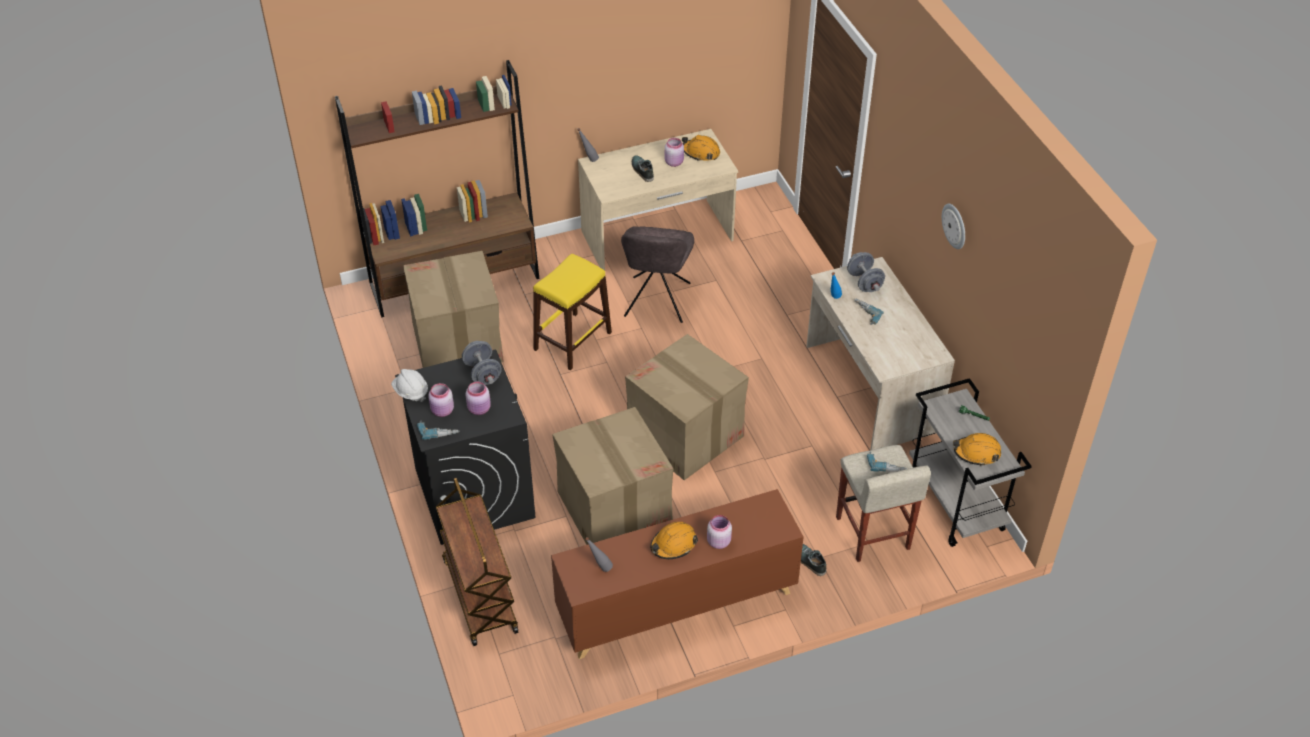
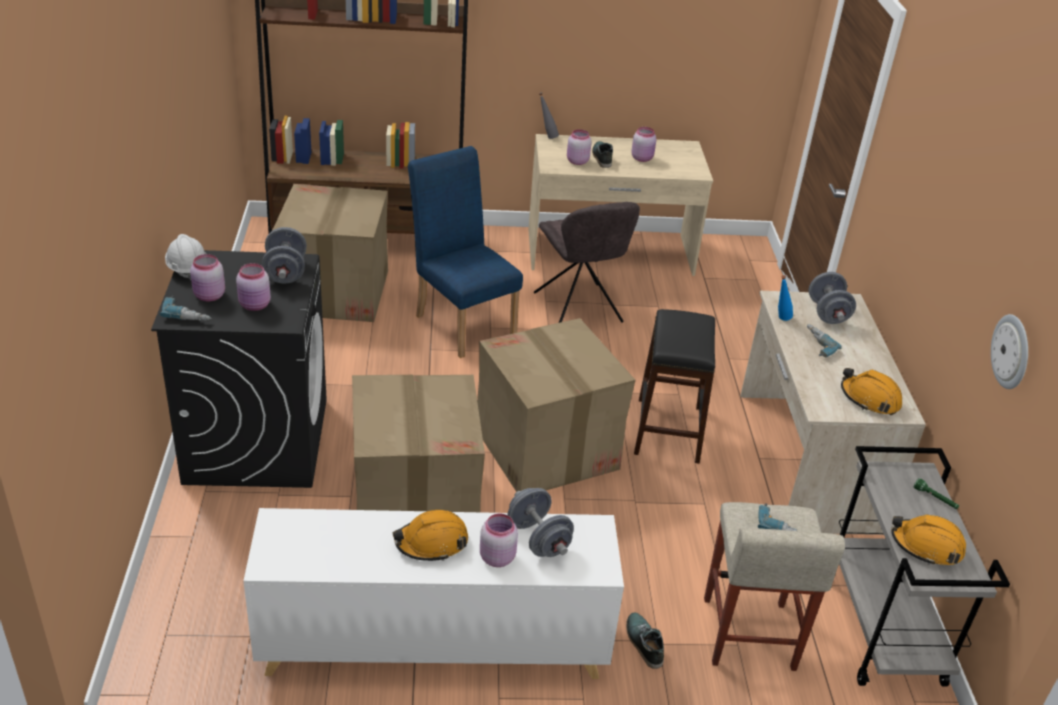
camera: 15 degrees right, 10 degrees down
brown cart [436,478,518,646] -> none
yellow stool [533,254,612,370] -> blue chair [408,146,523,358]
brown cabinet [551,489,804,659] -> white cabinet [243,508,624,679]
grey bottle [585,537,613,572] -> none
grey chair [621,226,694,323] -> grey chair turned 45 degrees counterclockwise [534,202,640,323]
orange hard hat [682,135,720,161] -> orange hard hat moved to [841,368,902,415]
wall clock [942,204,965,249] -> wall clock moved to [991,314,1028,389]
none -> grey dumbbell [507,488,574,557]
none -> pink jar [567,129,592,165]
none -> black stool [634,309,715,464]

